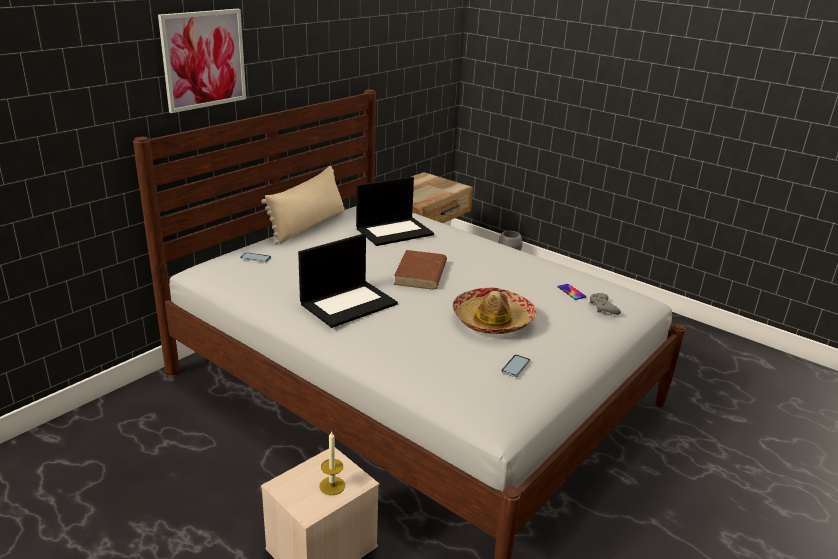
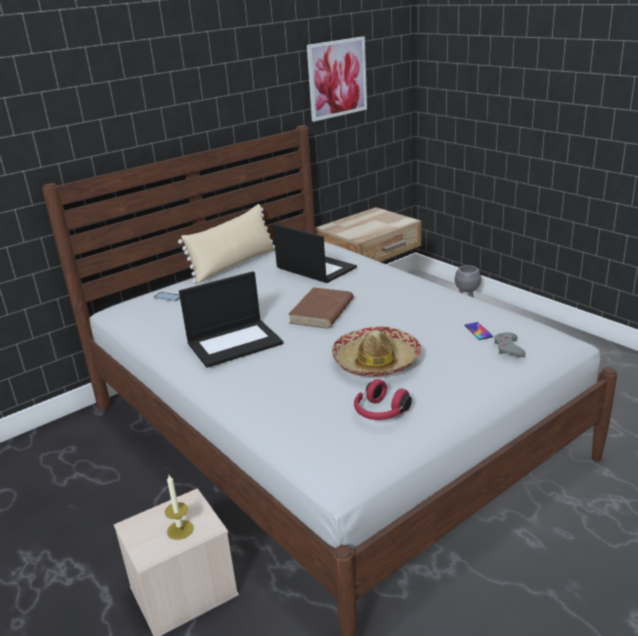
camera: 15 degrees right, 0 degrees up
picture [158,9,246,113] -> picture moved to [307,36,367,122]
laptop [356,177,434,246] -> laptop turned 120 degrees counterclockwise [273,224,357,283]
phone [501,355,530,377] -> red headphones [354,379,412,420]

